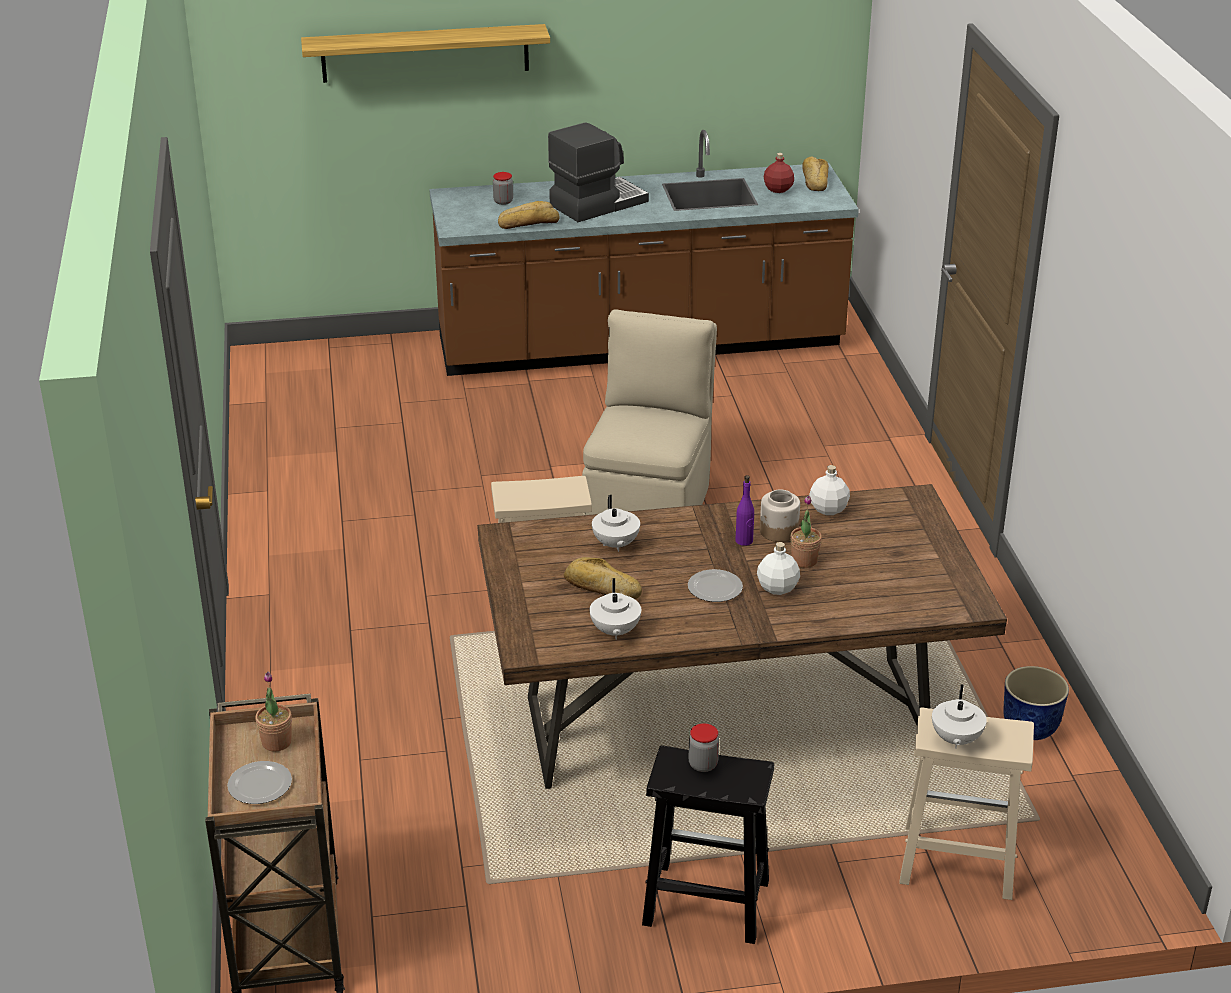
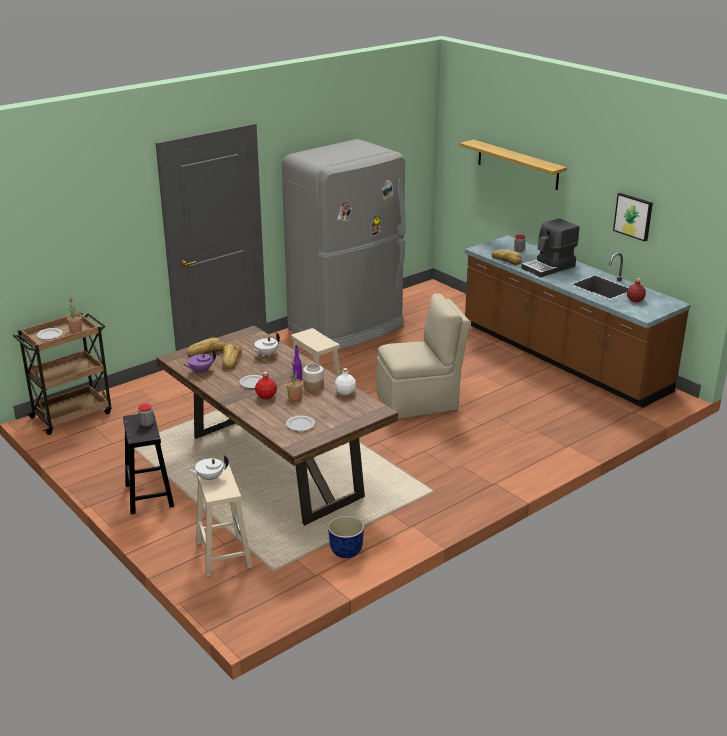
camera: 60 degrees right, 5 degrees down
coffee machine [548,122,649,222] -> coffee machine turned 120 degrees clockwise [521,218,580,277]
white teapot [590,578,641,640] -> purple teapot [183,349,216,373]
white bottle [757,542,800,595] -> red bottle [255,372,277,399]
bread [802,156,829,191] -> bread moved to [187,338,225,357]
none -> grey fridge [282,139,406,350]
none -> plate [286,416,315,431]
none -> picture [613,193,653,241]

